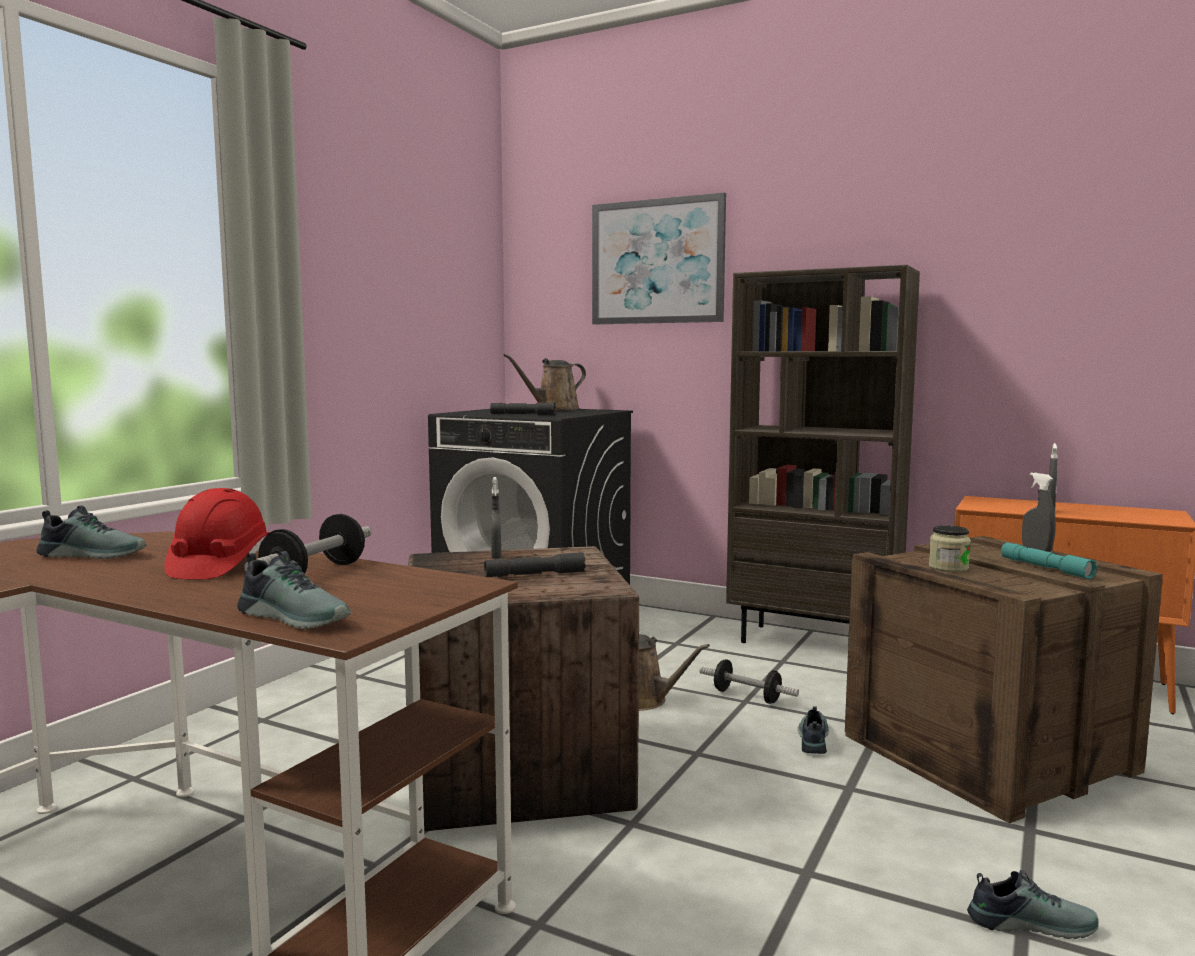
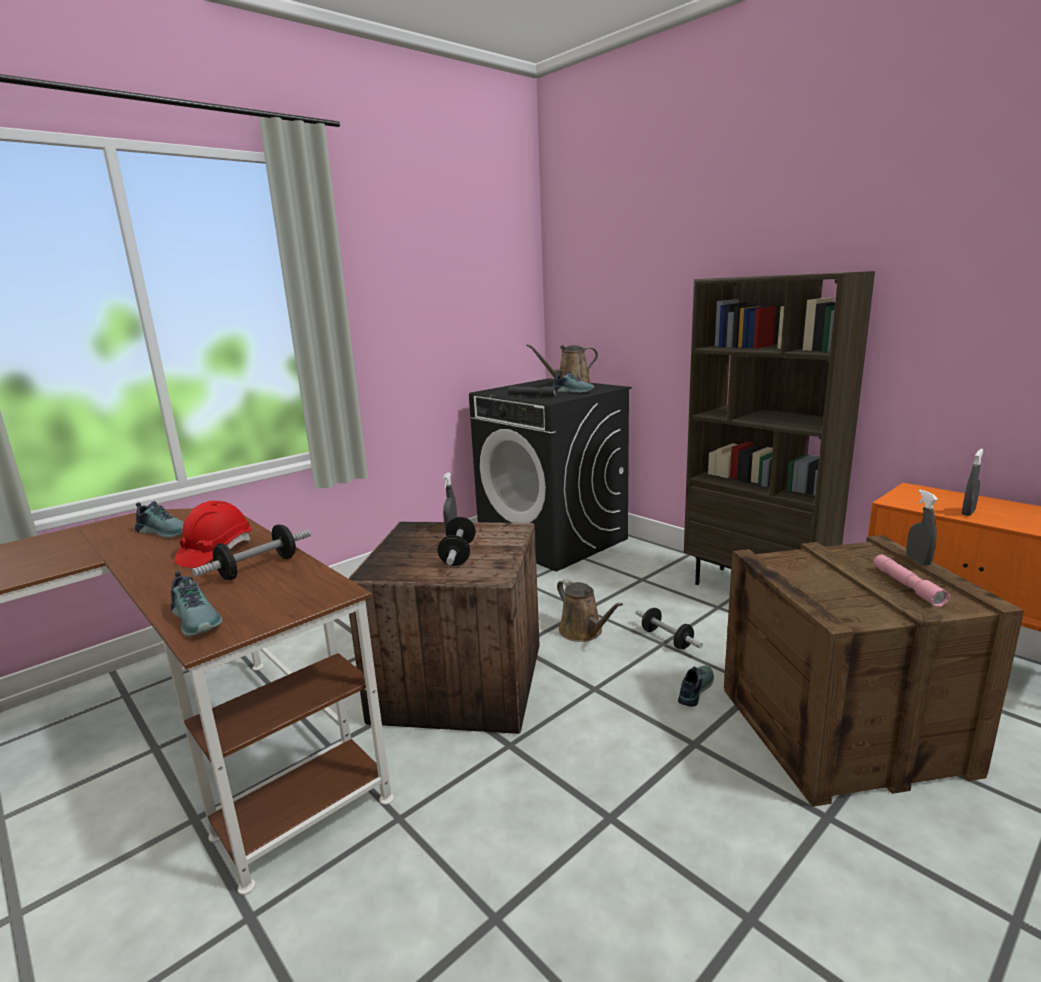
camera: 20 degrees right, 10 degrees up
grey flashlight [484,552,586,577] -> dumbbell [438,517,476,566]
picture [592,193,726,324] -> none
jar [929,525,971,572] -> none
shoe [967,870,1099,939] -> shoe moved to [552,371,594,393]
turquoise flashlight [1001,543,1098,579] -> pink flashlight [874,555,950,607]

